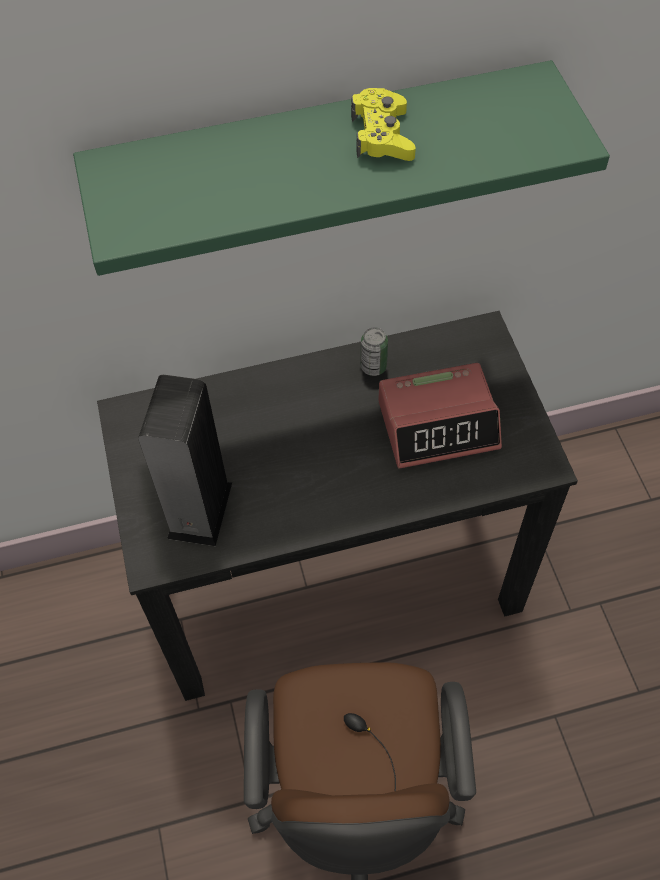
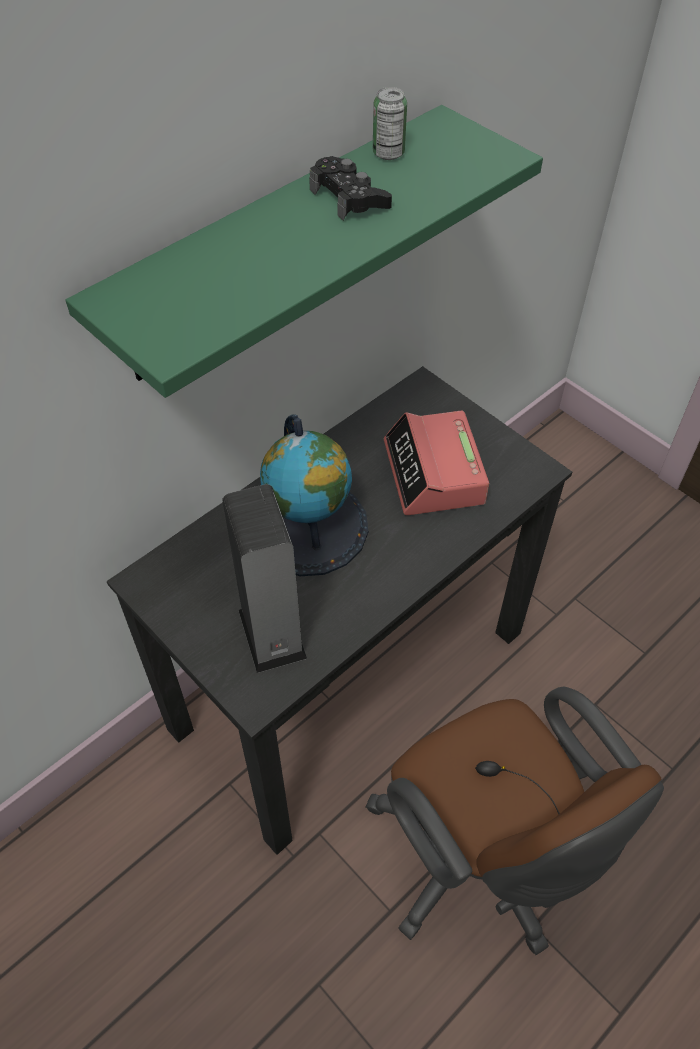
camera: 30 degrees left, 5 degrees down
yellow game controller [351,88,416,161] -> black game controller [309,156,392,220]
can [361,327,388,376] -> can moved to [373,87,407,160]
alarm clock [378,363,502,469] -> alarm clock turned 120 degrees clockwise [384,411,489,515]
none -> globe [260,414,368,576]

